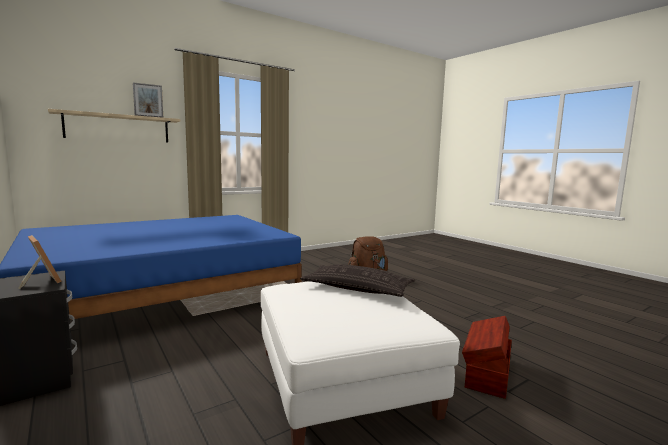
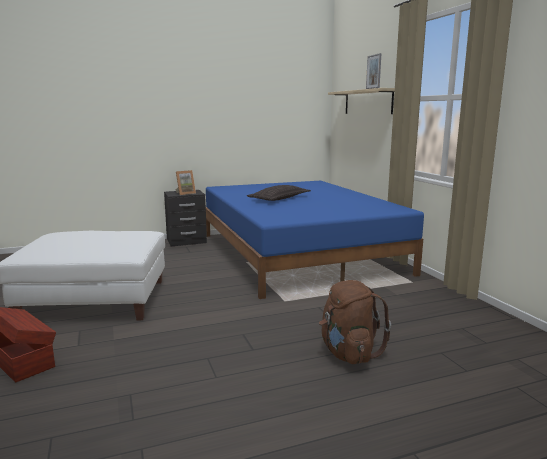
camera: 105 degrees right, 5 degrees up
pillow [300,264,415,297] -> pillow moved to [247,185,311,201]

